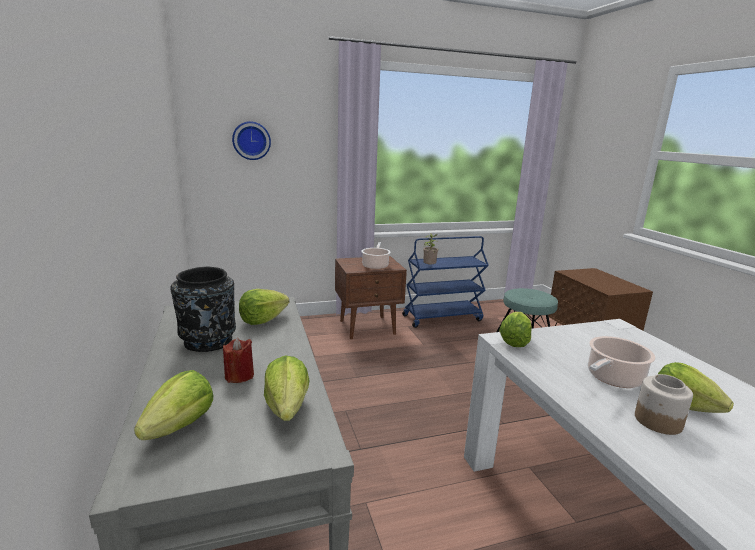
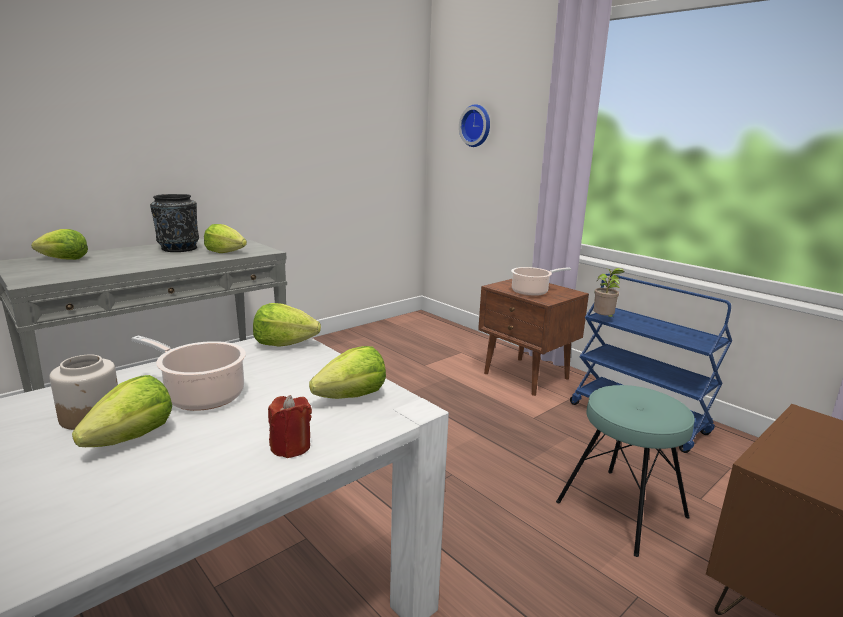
camera: 65 degrees right, 0 degrees up
red candle [223,338,254,383] -> red candle moved to [268,395,312,458]
lettuce [264,355,309,421] -> lettuce moved to [309,346,386,399]

